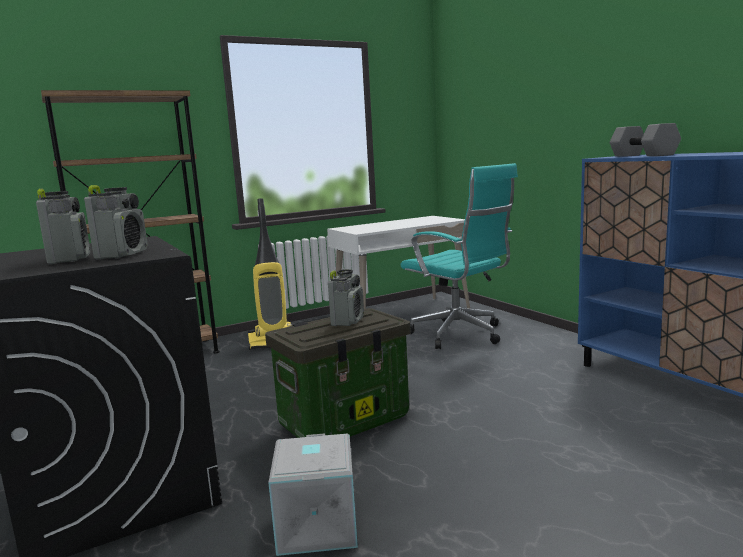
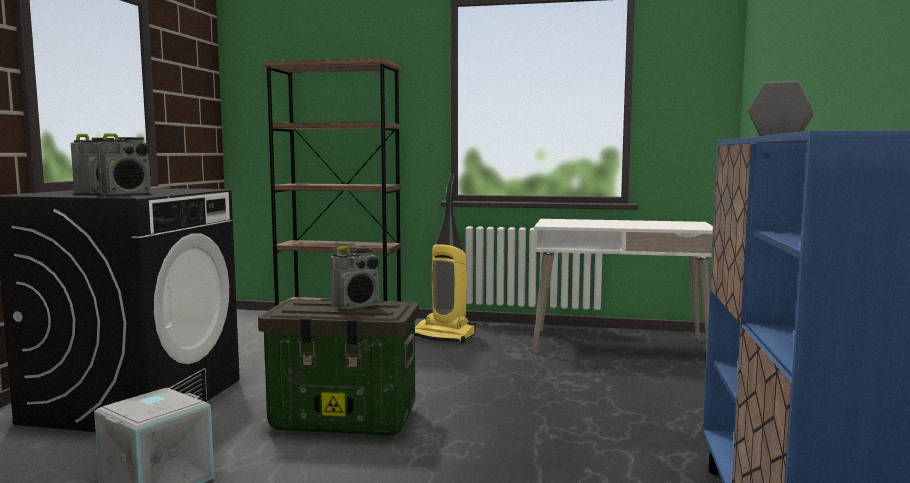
camera: 40 degrees right, 5 degrees down
turquoise office chair [401,163,518,349] -> none

